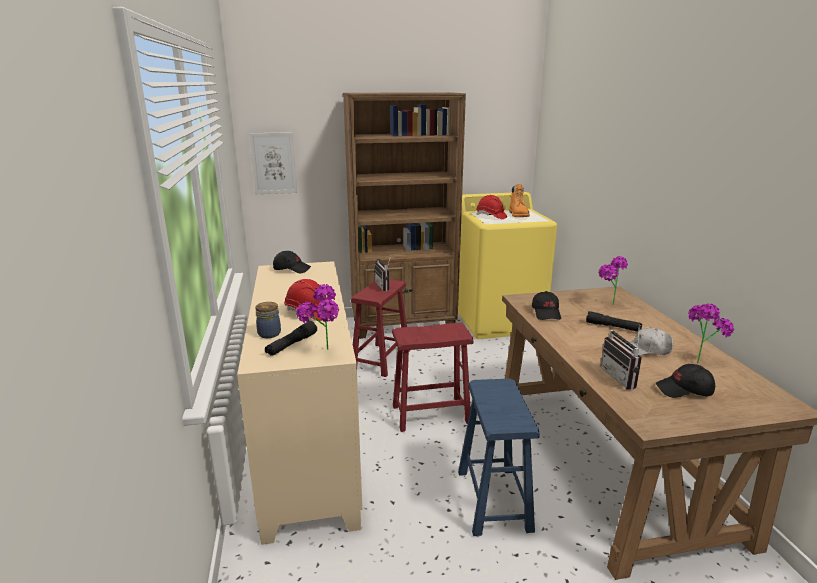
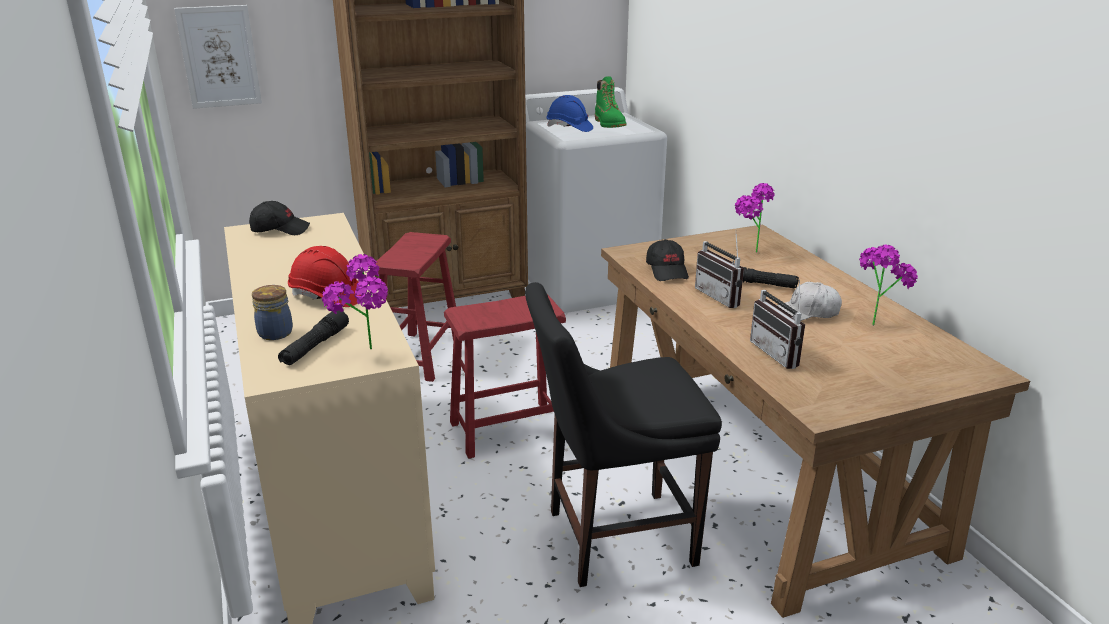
camera: 10 degrees left, 5 degrees up
radio [374,255,391,291] -> radio moved to [695,231,744,308]
yellow washing machine [458,192,557,339] -> white washing machine [525,87,667,313]
blue stool [458,379,540,536] -> black chair [525,282,722,587]
red hard hat [476,195,507,219] -> blue hard hat [547,95,593,132]
orange boot [509,184,530,217] -> green boot [595,76,627,128]
black cap [656,364,715,398] -> none

